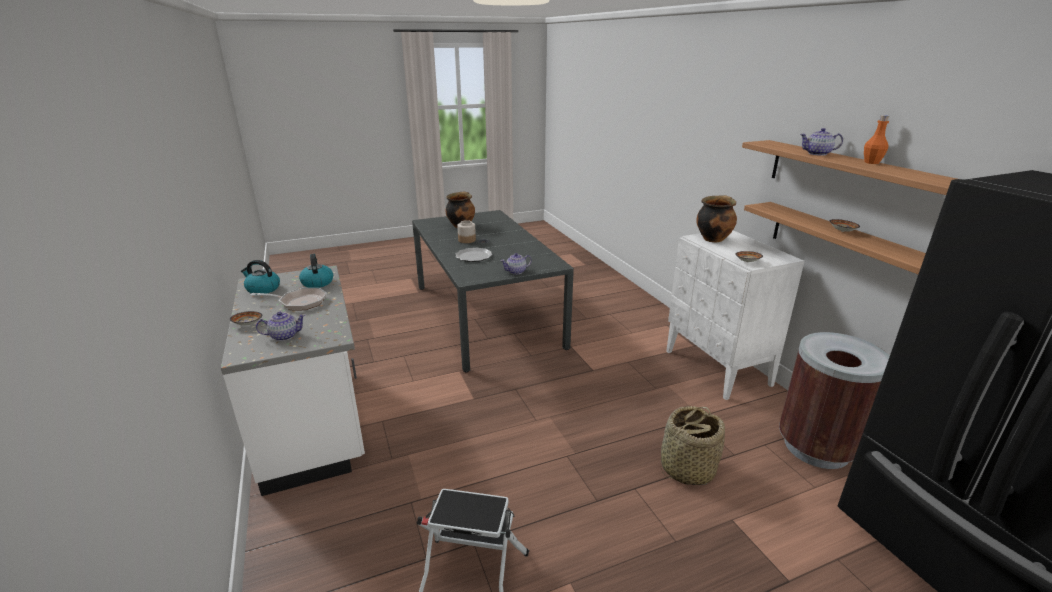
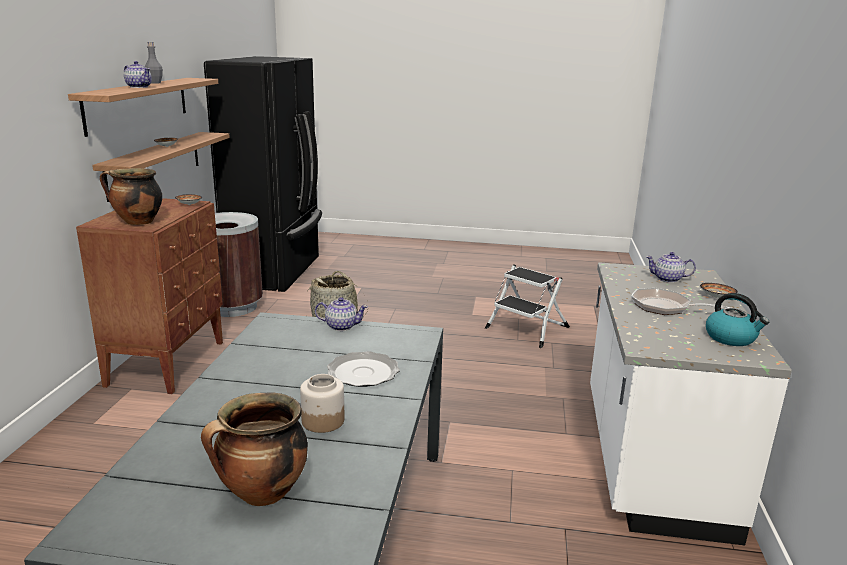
camera: 150 degrees left, 5 degrees down
kettle [299,254,333,288] -> none
white dresser [666,231,805,400] -> brown dresser [76,198,223,394]
orange bottle [864,115,889,164] -> grey bottle [145,42,163,84]

